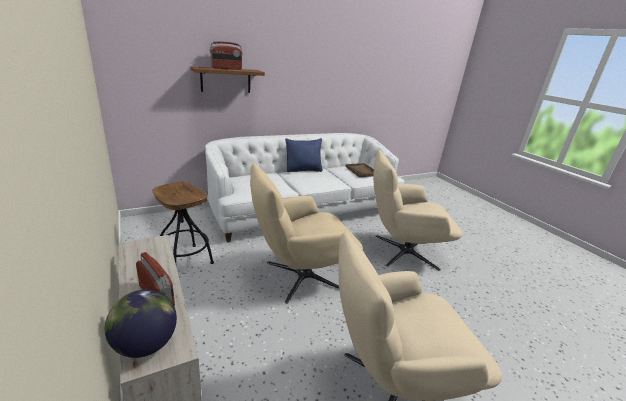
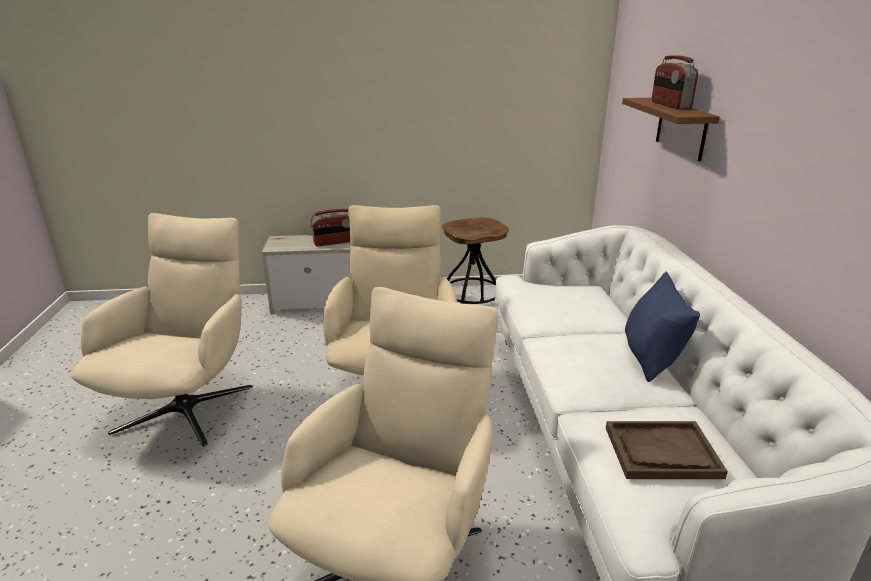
camera: 115 degrees right, 0 degrees up
globe [105,289,177,358] -> none

